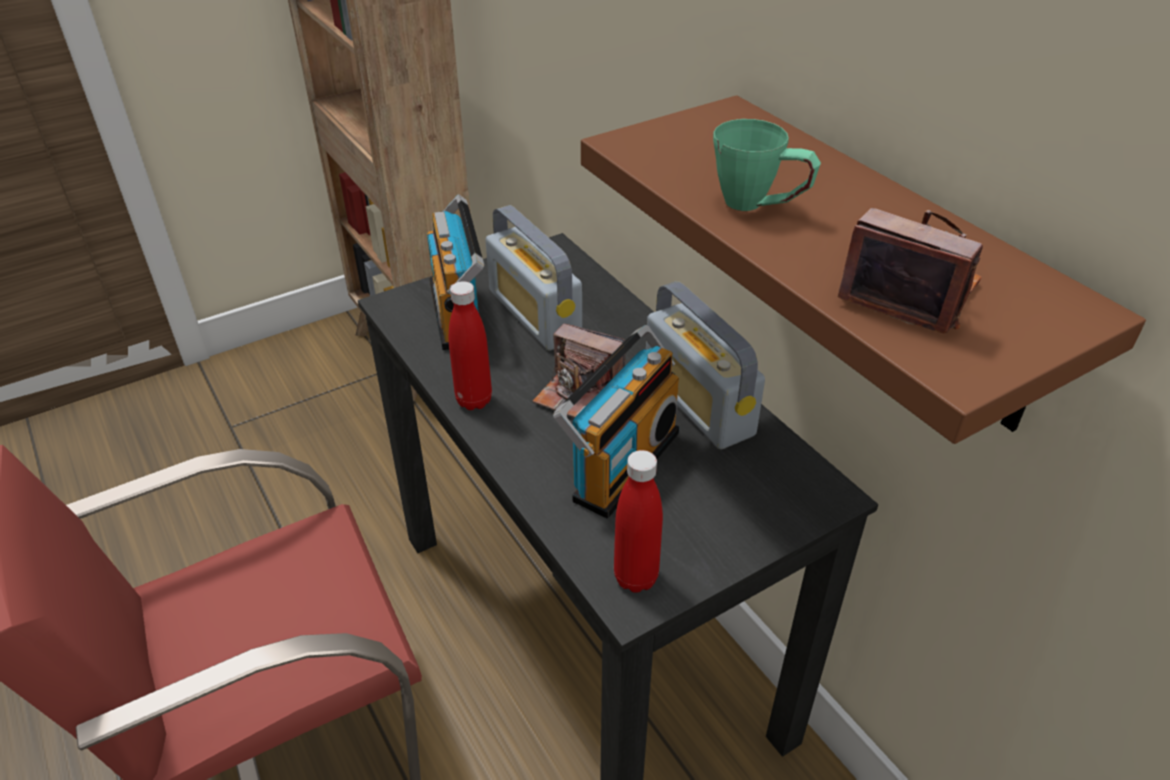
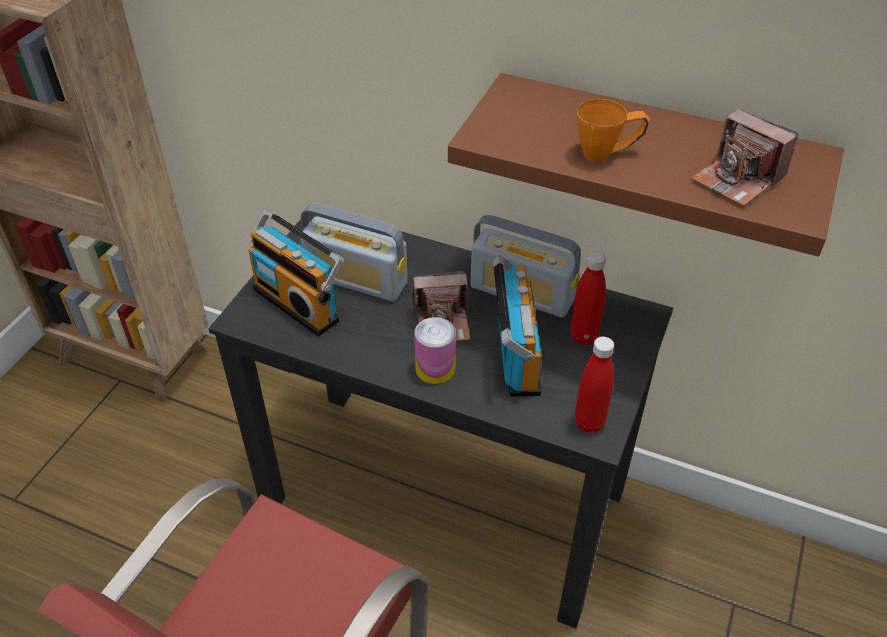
camera: 35 degrees left, 5 degrees up
red bottle [449,281,492,410] -> red bottle moved to [570,251,606,345]
green mug [713,119,821,211] -> orange mug [576,99,650,162]
camera [838,208,983,334] -> camera turned 135 degrees counterclockwise [691,109,799,206]
none -> can [414,317,456,384]

